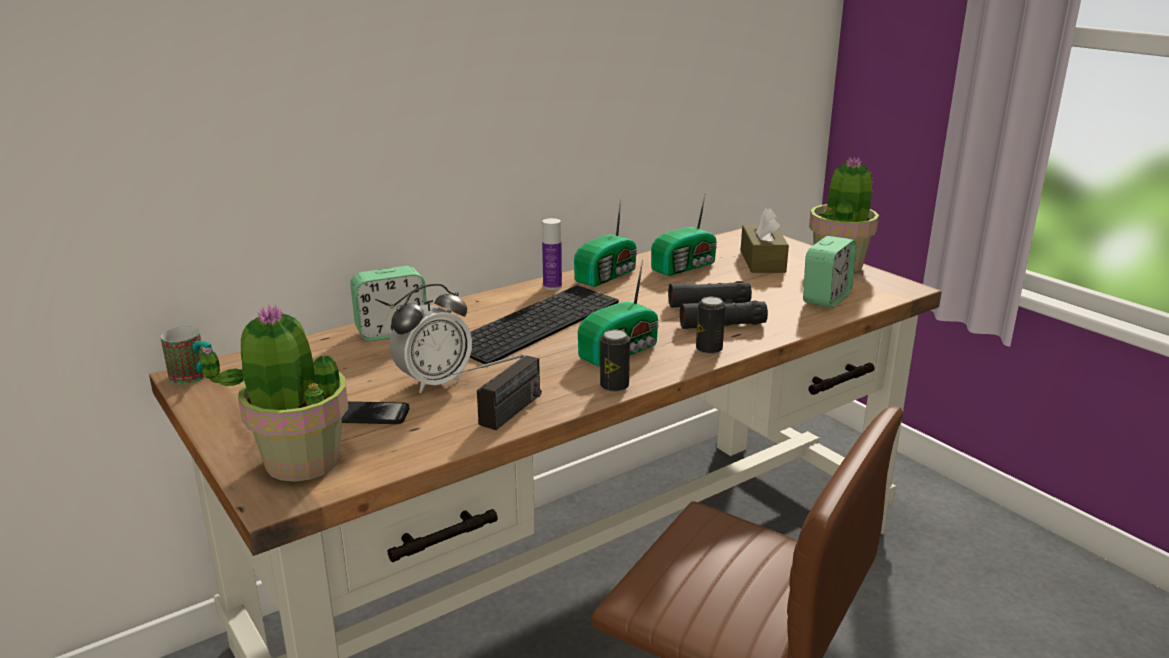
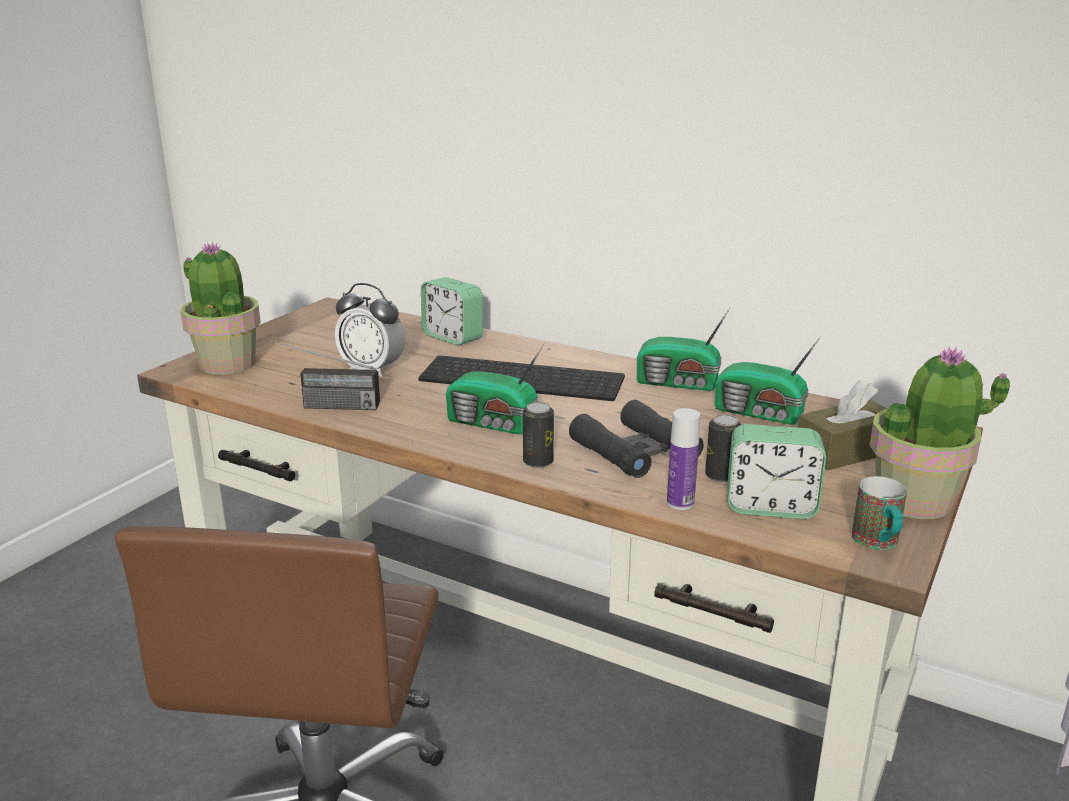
camera: 65 degrees right, 0 degrees up
mug [161,326,213,384] -> mug moved to [851,476,907,550]
phone [342,401,409,424] -> none
bottle [542,218,562,290] -> bottle moved to [667,408,700,510]
can [600,330,630,392] -> can moved to [705,414,741,482]

